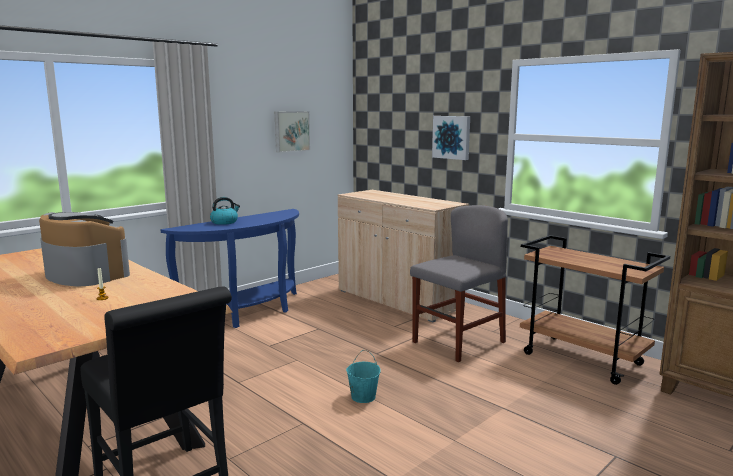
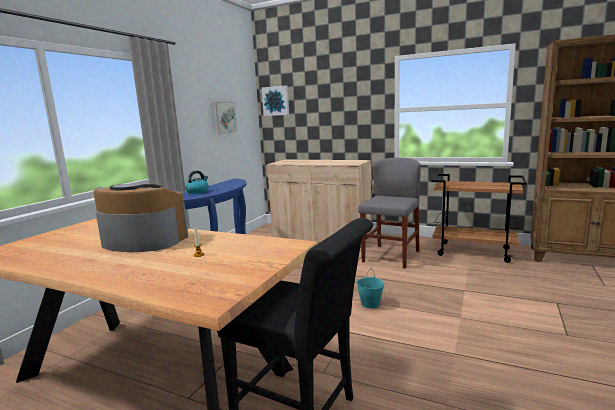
camera: 20 degrees left, 0 degrees up
picture [432,116,470,160] -> picture moved to [262,85,289,116]

